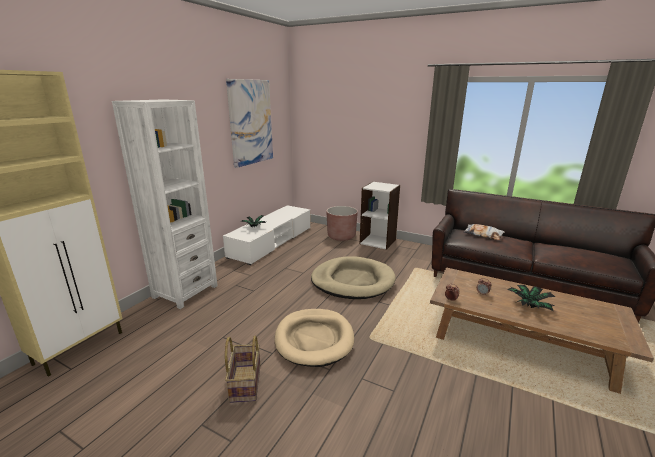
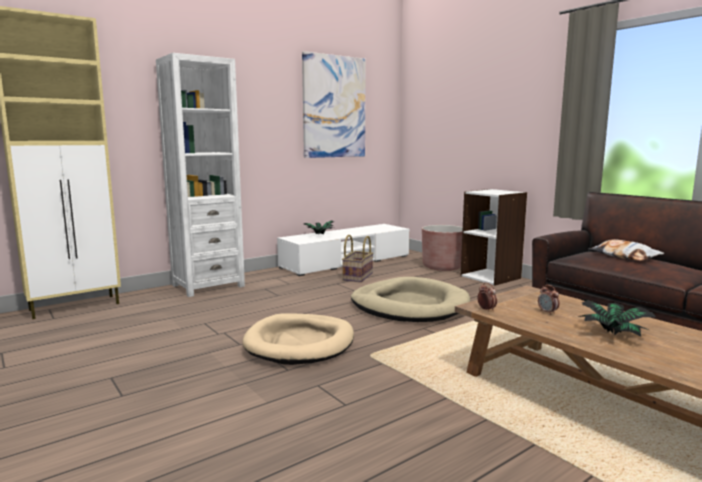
camera: 25 degrees right, 10 degrees down
basket [225,335,260,403] -> basket moved to [342,235,373,282]

